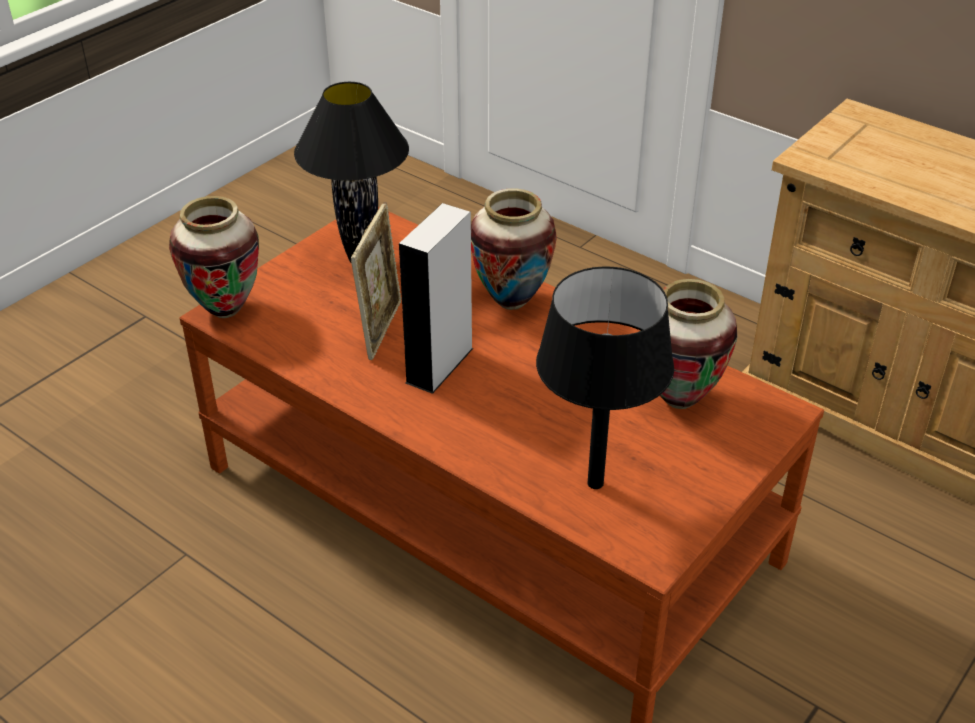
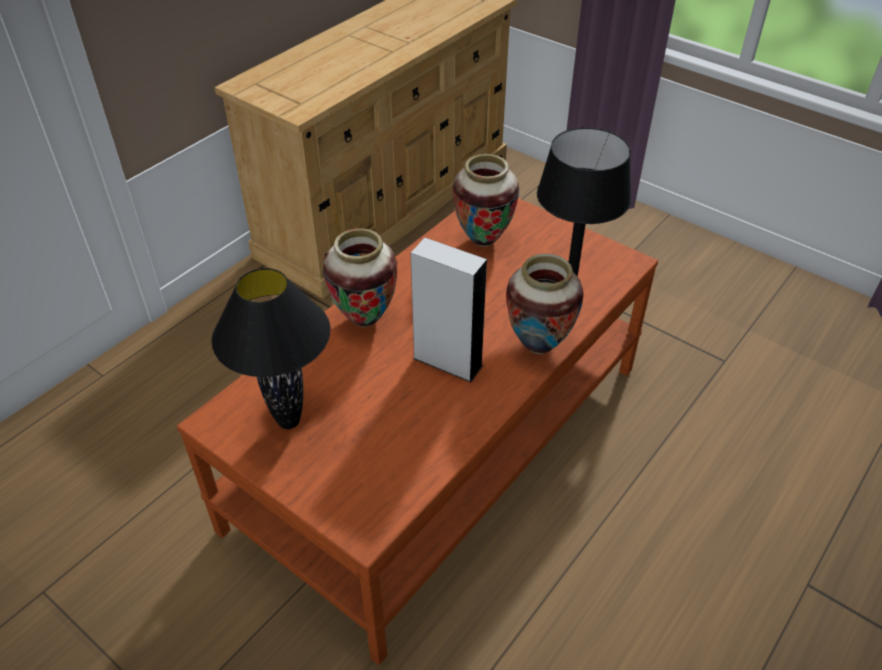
camera: 90 degrees left, 5 degrees up
vase [169,196,259,318] -> vase moved to [506,254,584,354]
picture frame [351,202,402,360] -> none

